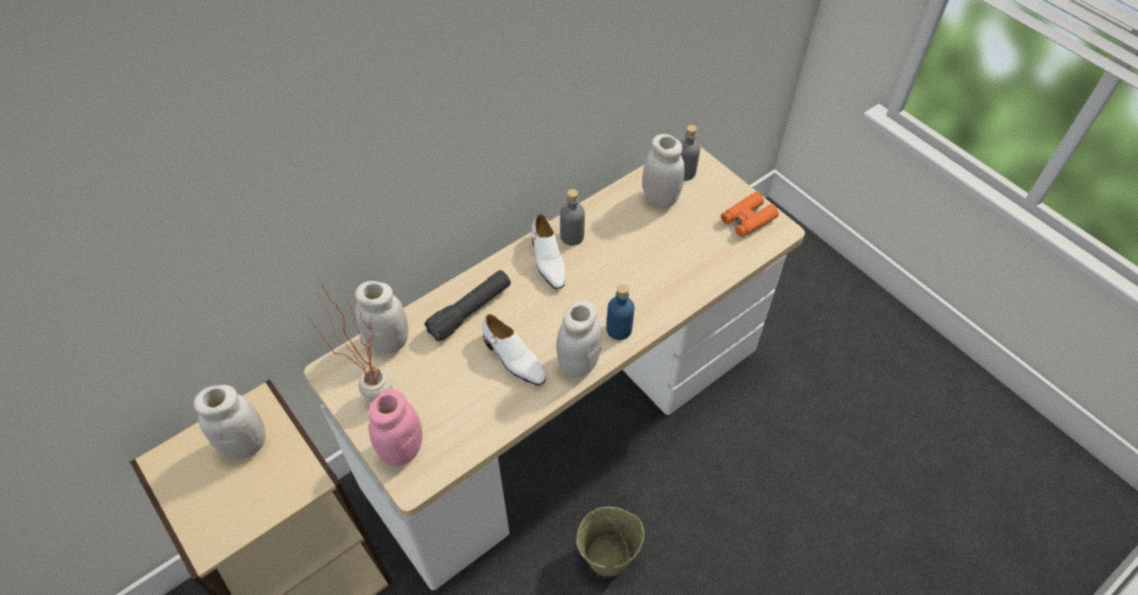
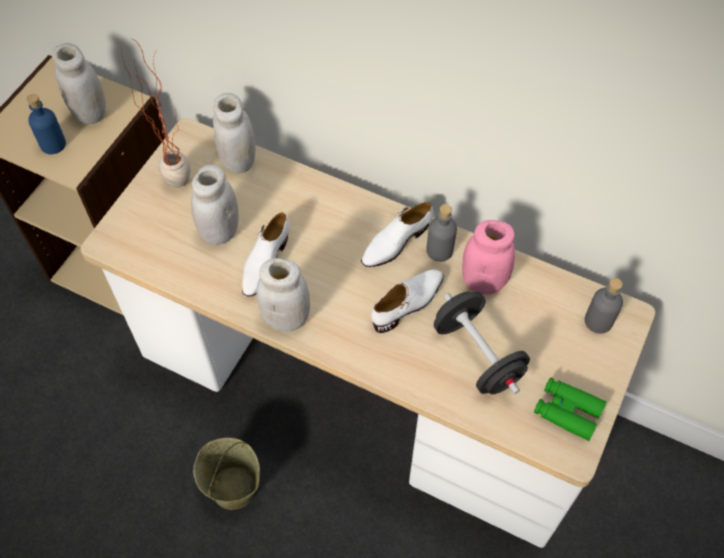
camera: 65 degrees right, 5 degrees up
pink jar [369,389,423,466] -> pink jar moved to [462,220,515,294]
black flashlight [425,270,511,341] -> none
blue bottle [606,284,634,340] -> blue bottle moved to [27,94,66,154]
white jar [642,134,685,208] -> white jar moved to [191,165,239,245]
orange binoculars [721,192,779,237] -> green binoculars [534,377,607,441]
none -> white shoe [371,269,444,333]
none -> black dumbbell [433,292,530,394]

